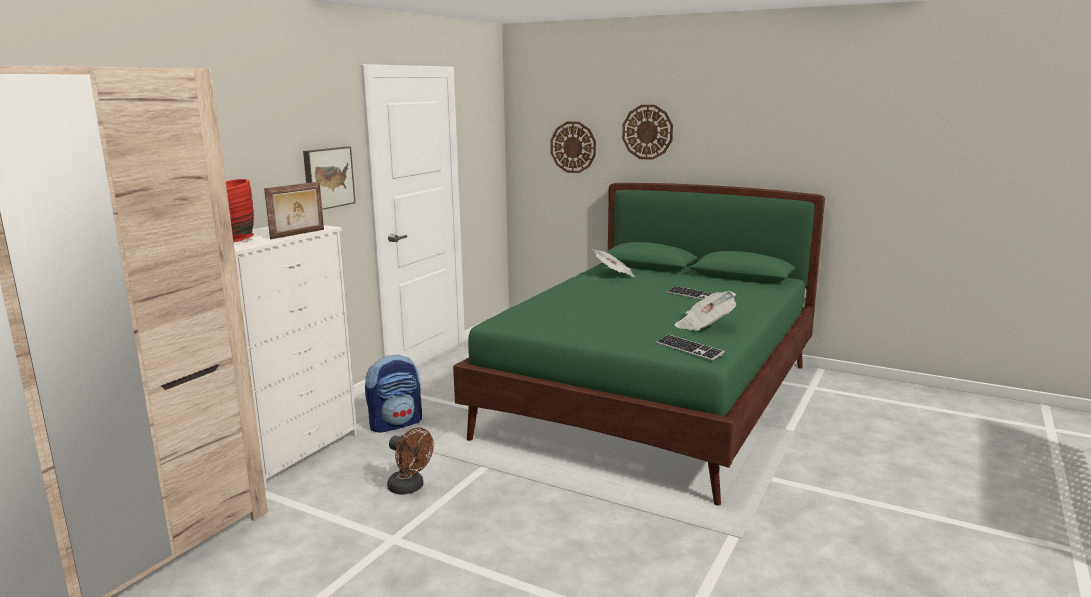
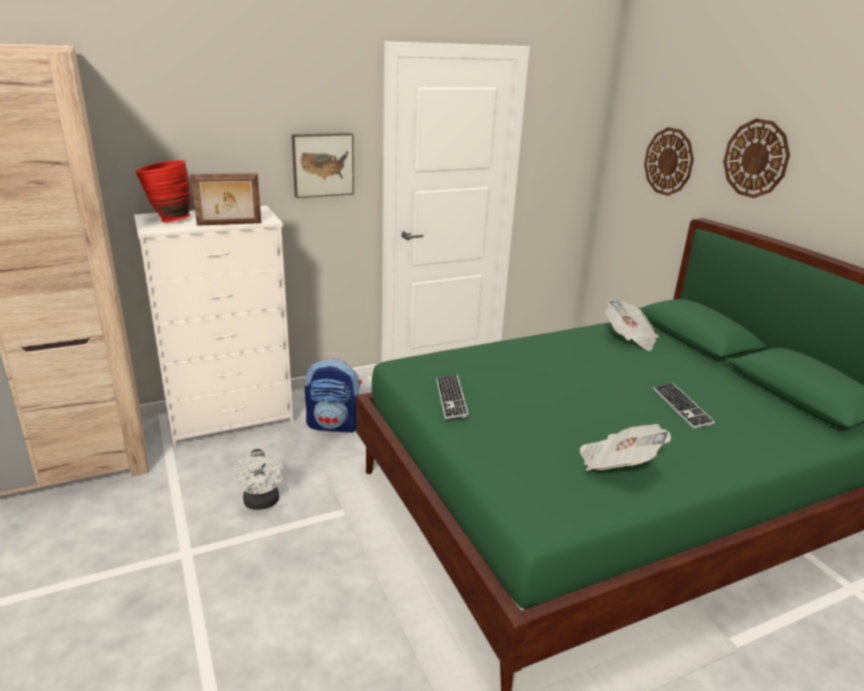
camera: 35 degrees right, 10 degrees up
brown fan [387,427,434,495] -> white fan [234,449,284,510]
keyboard [656,334,724,361] -> keyboard moved to [436,375,469,419]

